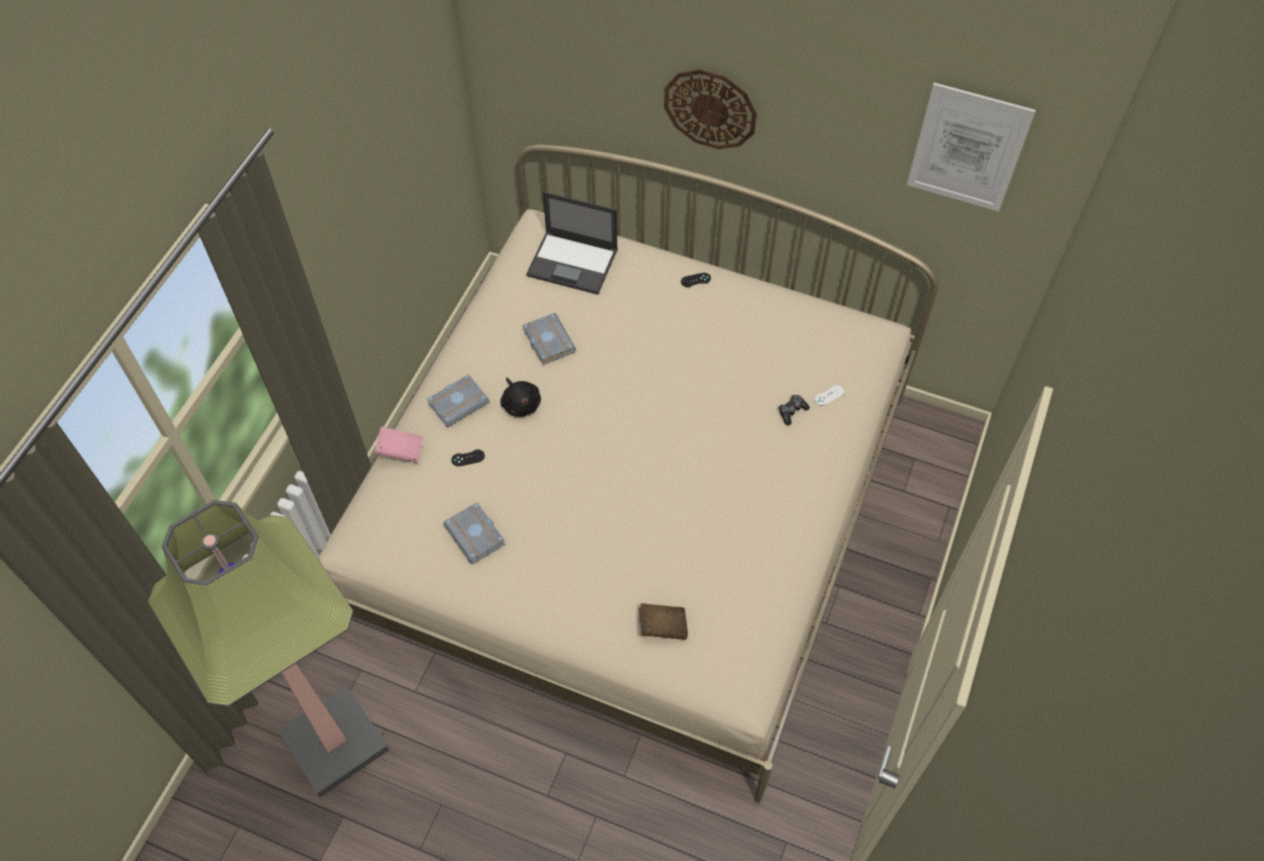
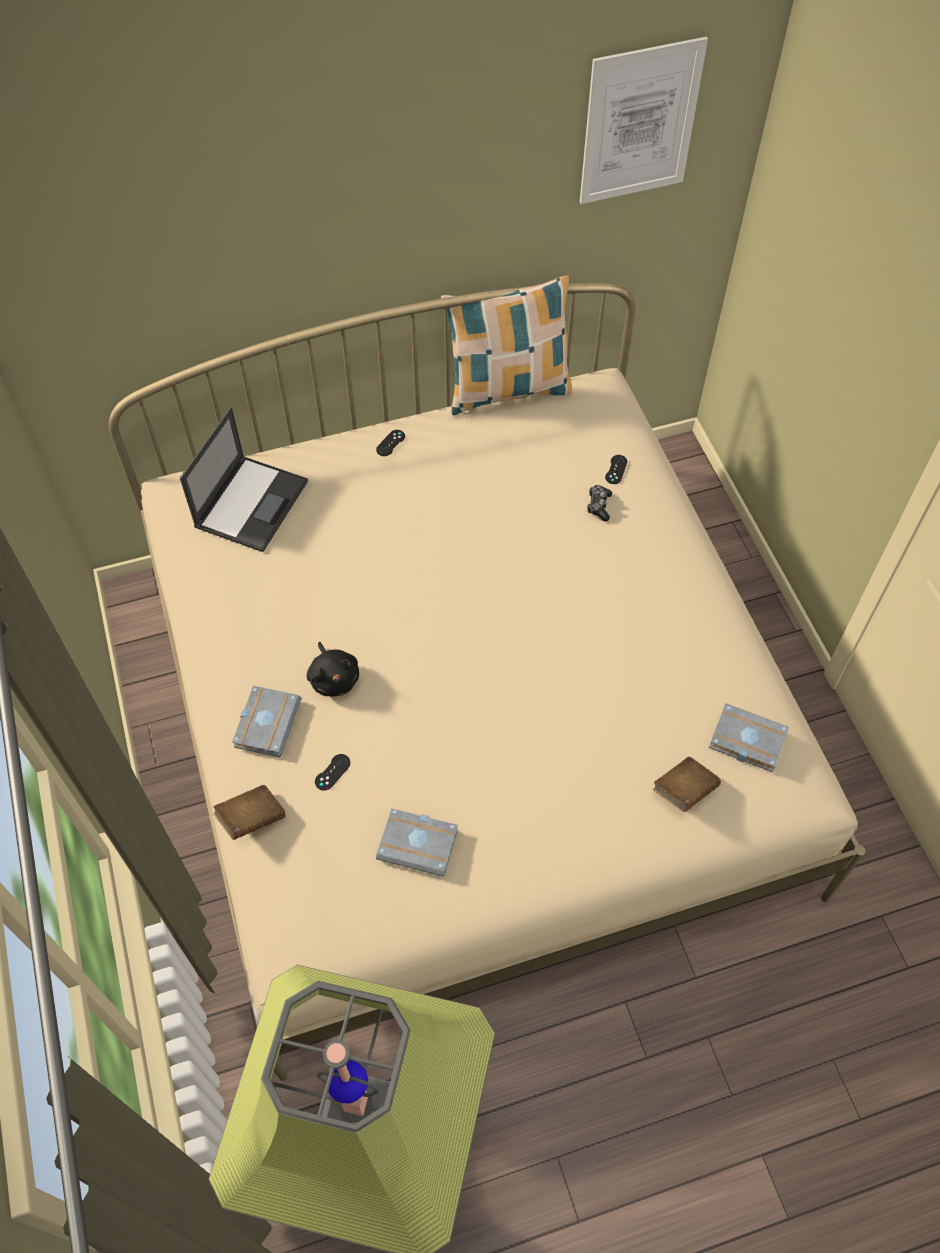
camera: 40 degrees left, 0 degrees up
pink book [375,426,423,463] -> brown book [213,785,285,840]
black plush toy [500,377,541,417] -> black plush toy turned 45 degrees clockwise [307,642,359,696]
grey book [523,313,576,365] -> grey book moved to [709,703,789,772]
laptop [526,192,618,295] -> laptop turned 45 degrees counterclockwise [180,407,308,552]
wall clock [664,69,757,149] -> none
white game controller [815,385,844,406] -> black game controller [605,455,627,484]
none -> pillow [441,276,572,415]

